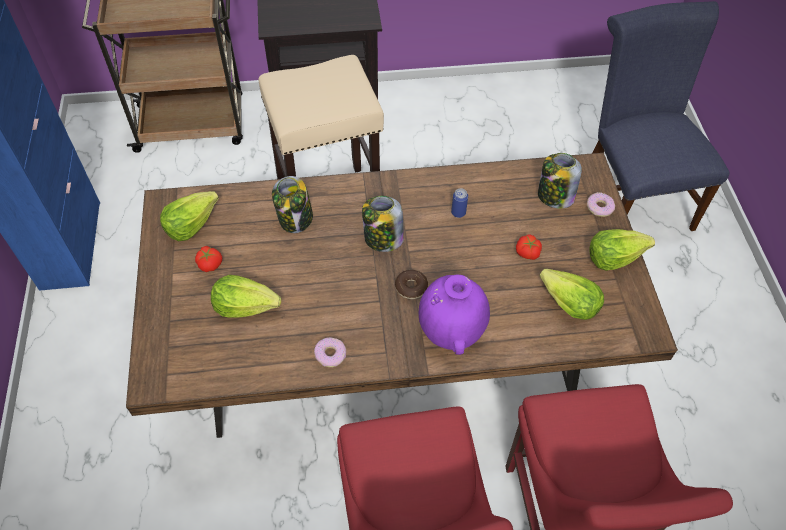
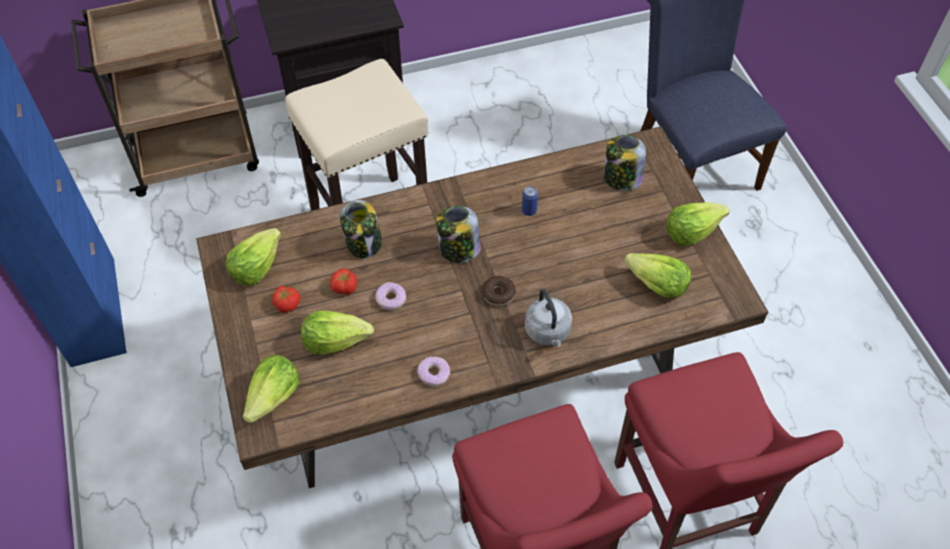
camera: 10 degrees left, 0 degrees up
purple vase [419,275,490,355] -> grey kettle [525,289,572,347]
tomato [516,234,542,260] -> tomato moved to [330,268,357,294]
donut [587,192,615,217] -> donut moved to [375,282,406,310]
none -> lettuce [243,355,299,423]

